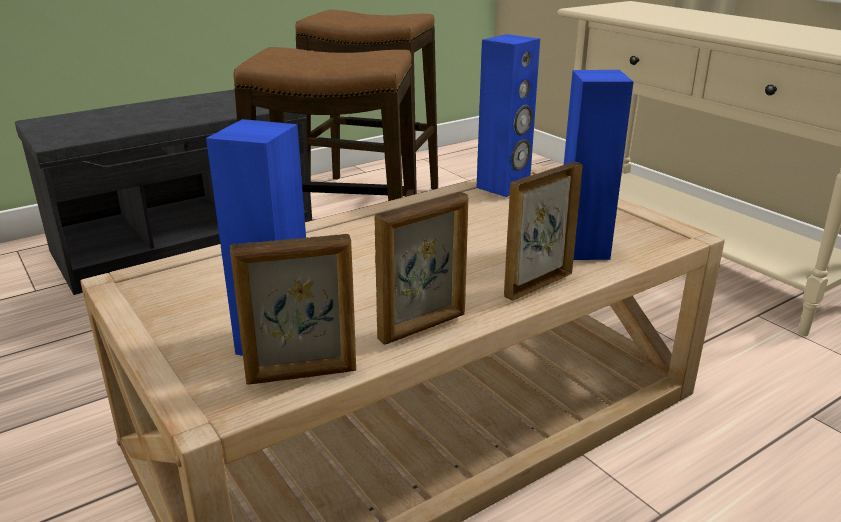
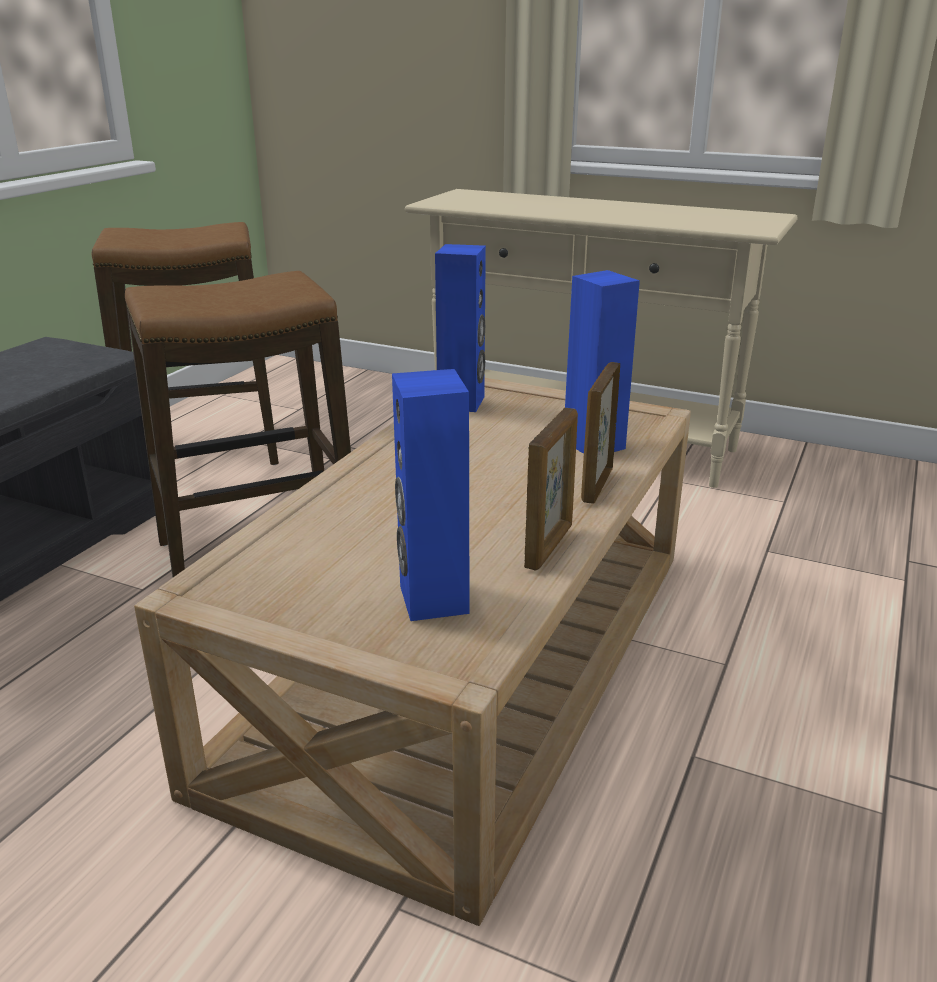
camera: 30 degrees left, 0 degrees up
picture frame [230,234,356,385] -> none

